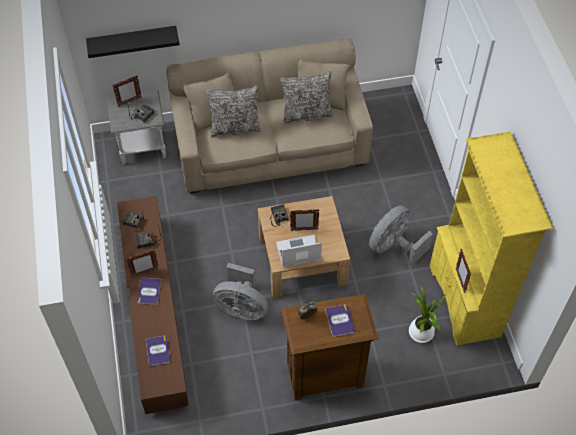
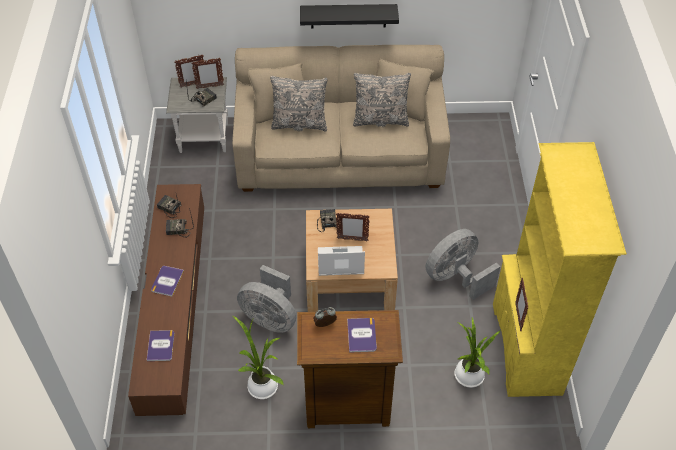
camera: 10 degrees right, 5 degrees down
black shelf [86,26,180,58] -> black shelf moved to [300,4,399,29]
picture frame [126,250,159,277] -> picture frame moved to [191,58,224,89]
none -> potted plant [233,316,284,399]

